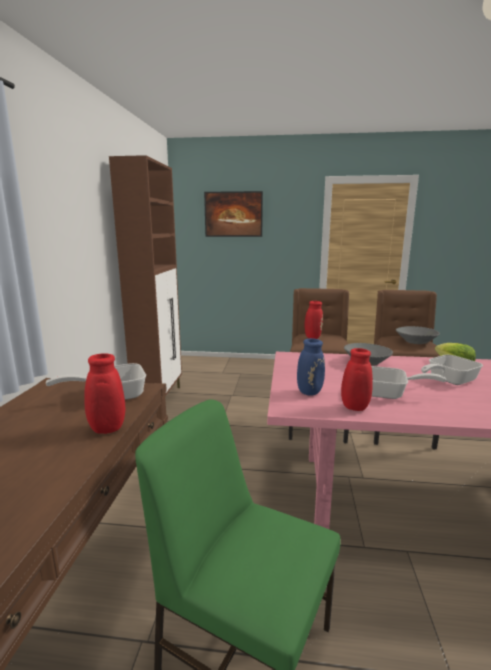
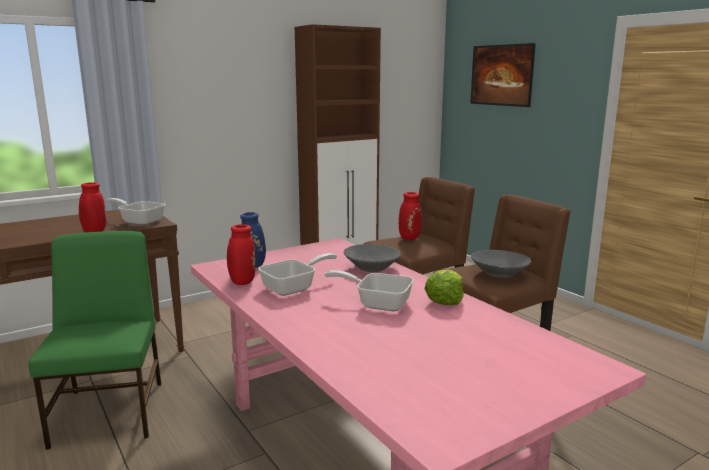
camera: 50 degrees right, 0 degrees up
frying pan [371,366,446,399] -> frying pan turned 105 degrees counterclockwise [258,253,337,296]

